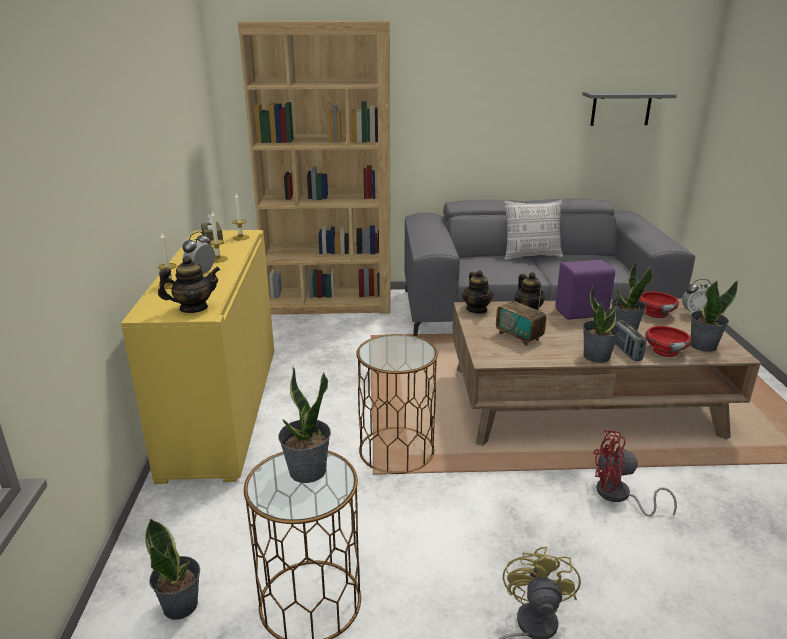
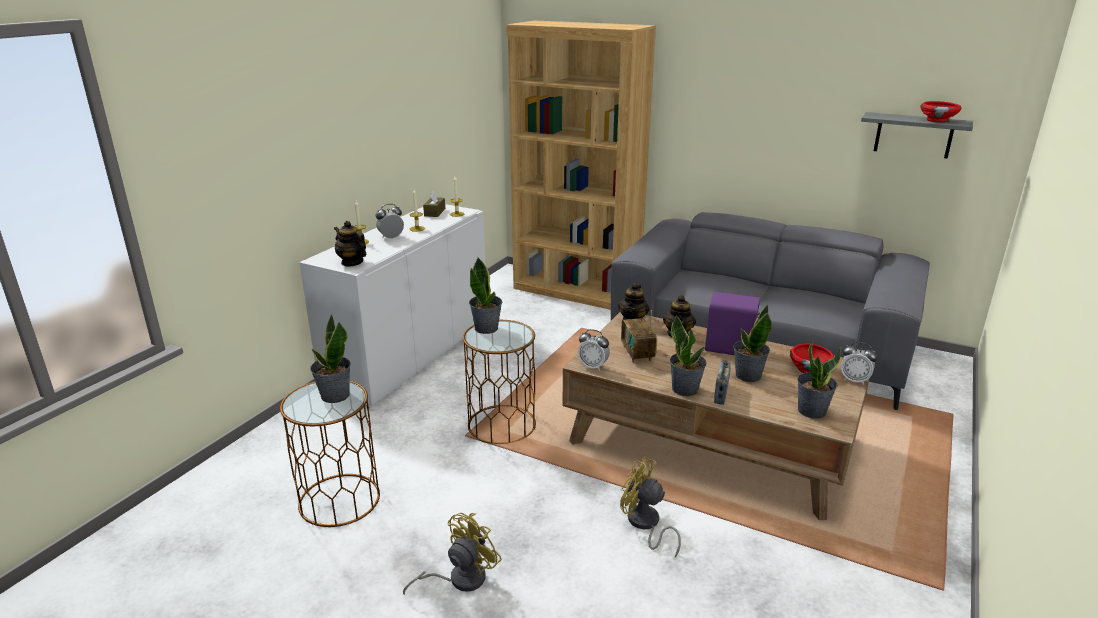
camera: 30 degrees right, 0 degrees up
yellow cabinet [121,230,274,484] -> white cabinet [299,204,485,408]
potted plant [145,518,200,620] -> potted plant moved to [469,258,502,334]
teapot [158,256,220,313] -> teapot turned 150 degrees counterclockwise [334,221,366,266]
pillow [504,200,563,260] -> none
red fan [593,430,677,517] -> yellow fan [620,456,681,557]
red bowl [645,326,691,357] -> red bowl moved to [920,101,962,123]
none -> alarm clock [578,329,610,371]

